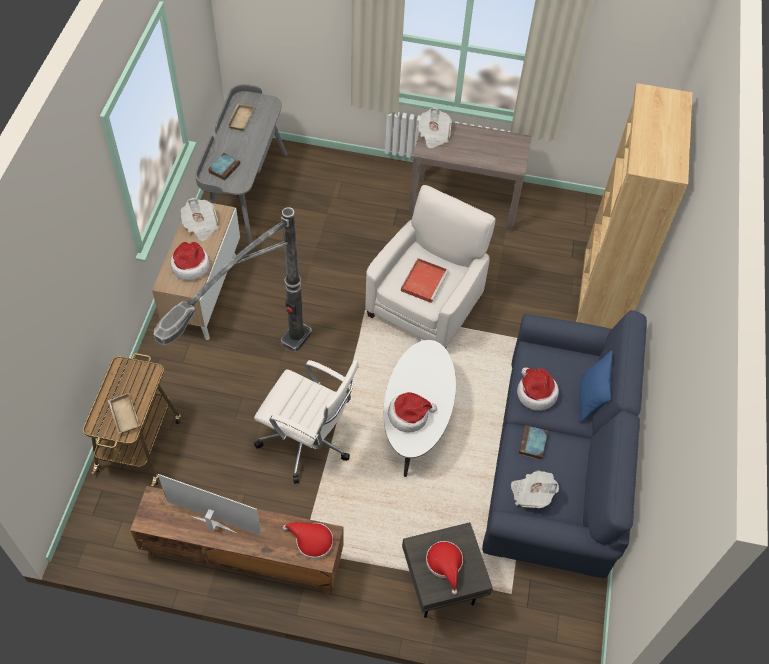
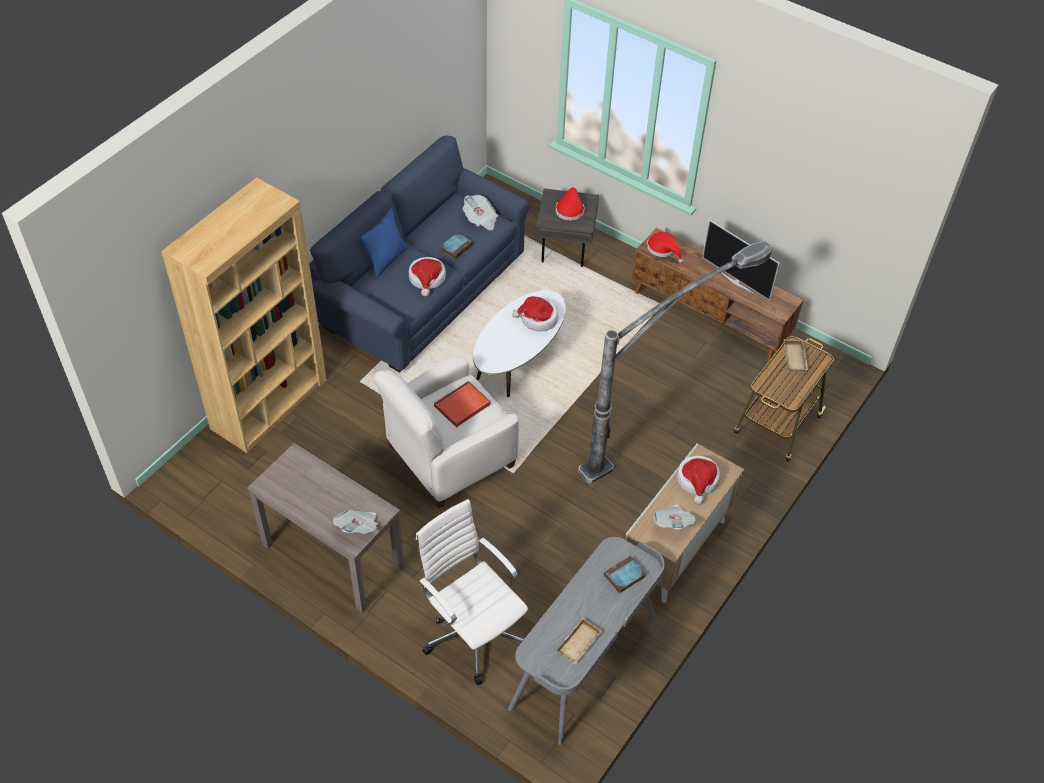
camera: 155 degrees left, 5 degrees down
white office chair [254,360,359,484] -> white office chair moved to [416,499,528,685]

